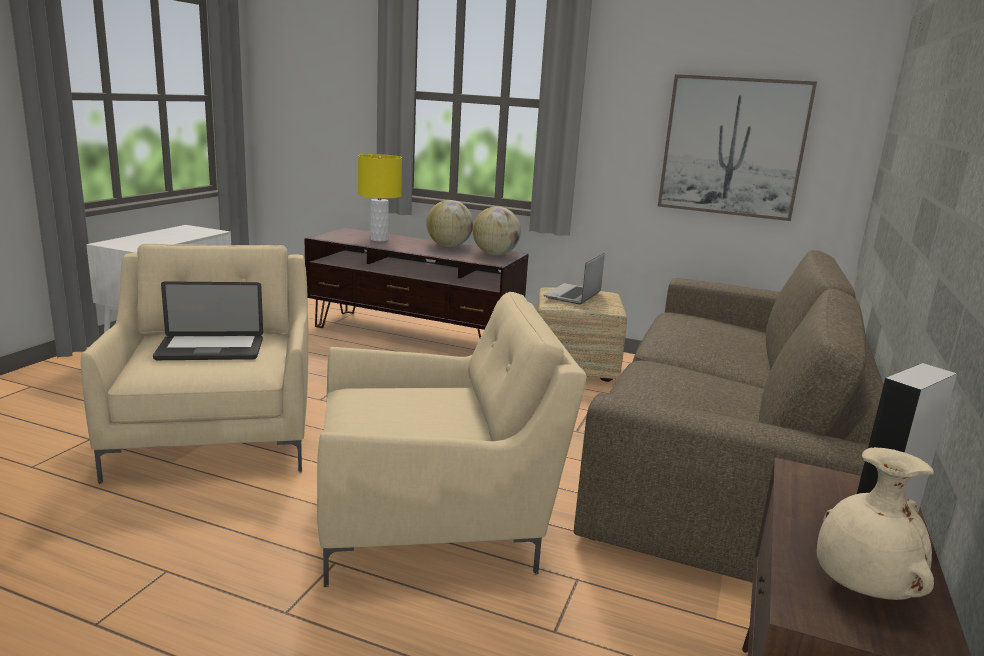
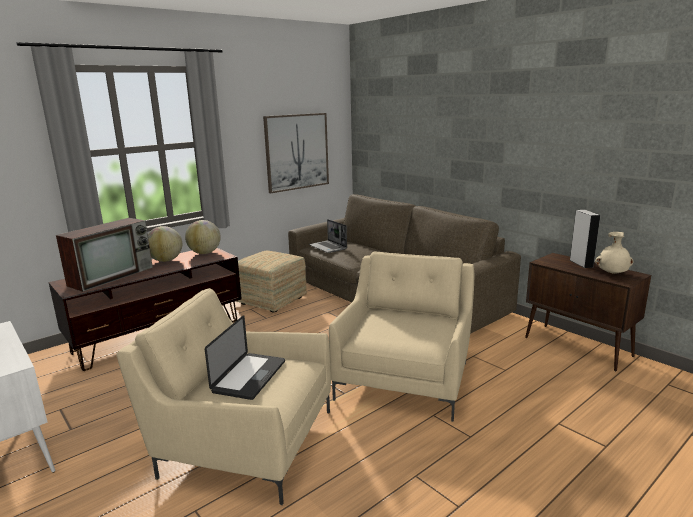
camera: 60 degrees left, 0 degrees up
yellow table lamp [358,154,402,241] -> television [56,218,153,292]
laptop [544,253,605,305] -> laptop moved to [309,219,347,253]

